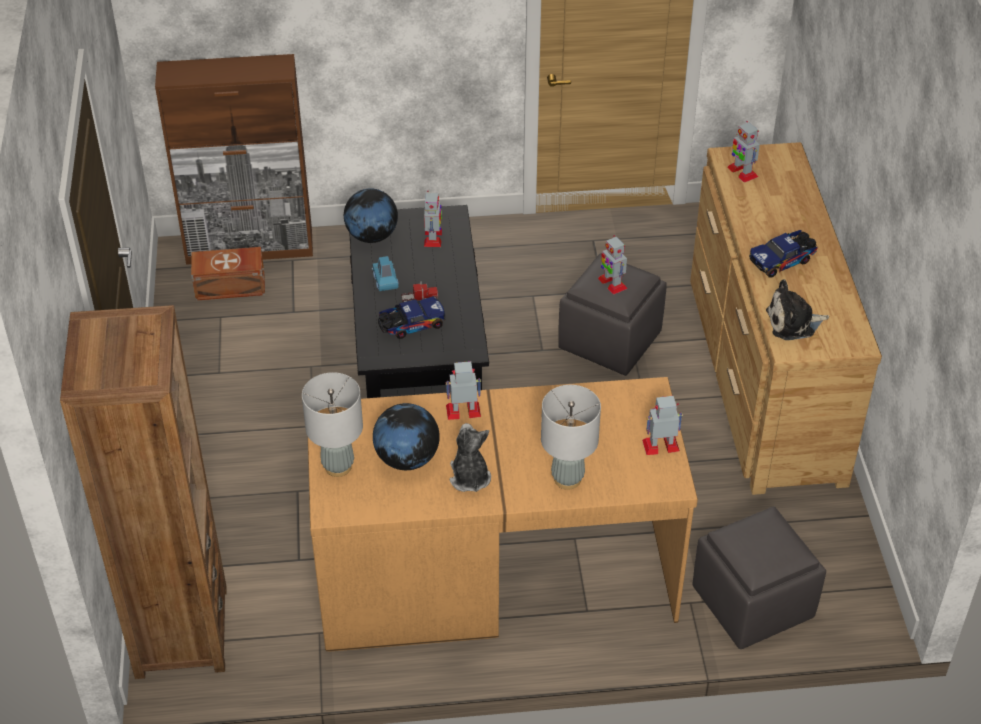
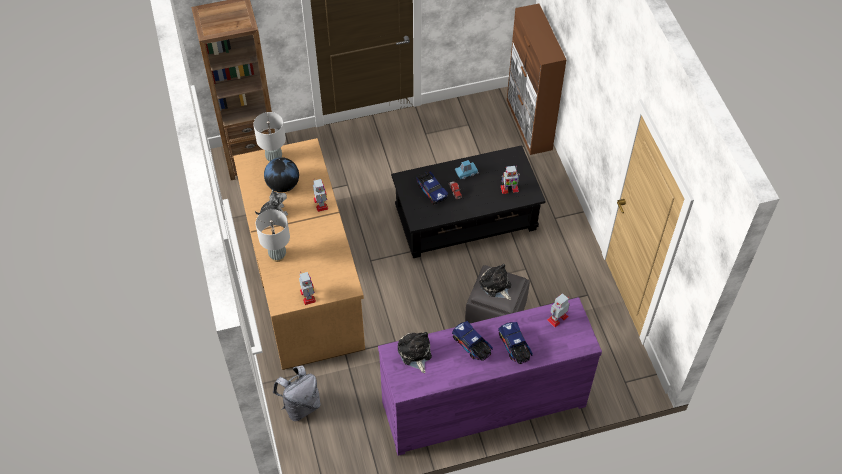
camera: 80 degrees right, 10 degrees up
brown storage box [191,247,265,301] -> none
globe [344,188,398,243] -> none
toy robot [598,235,628,295] -> plush toy [479,264,511,300]
brown dresser [690,142,882,495] -> purple dresser [378,297,602,456]
grey ottoman [692,506,826,649] -> grey backpack [273,365,321,421]
none -> toy truck [498,322,533,364]

